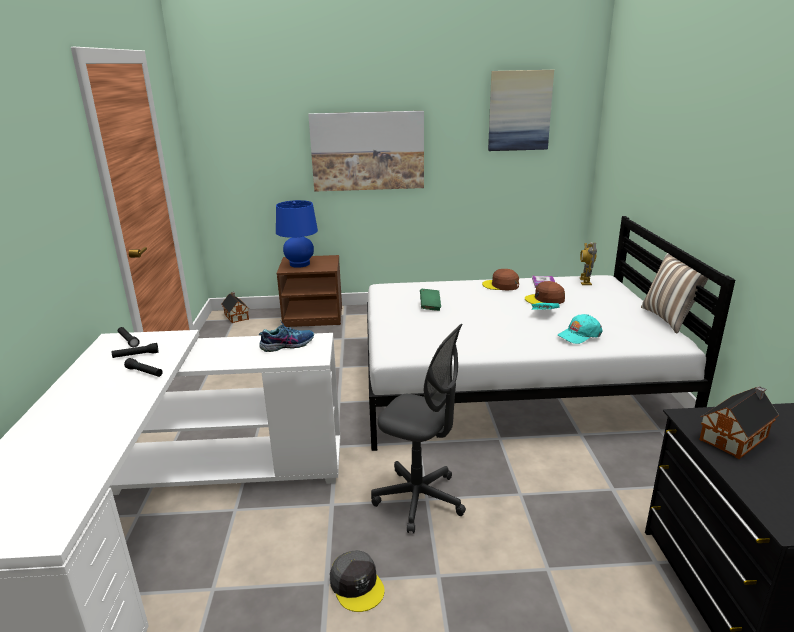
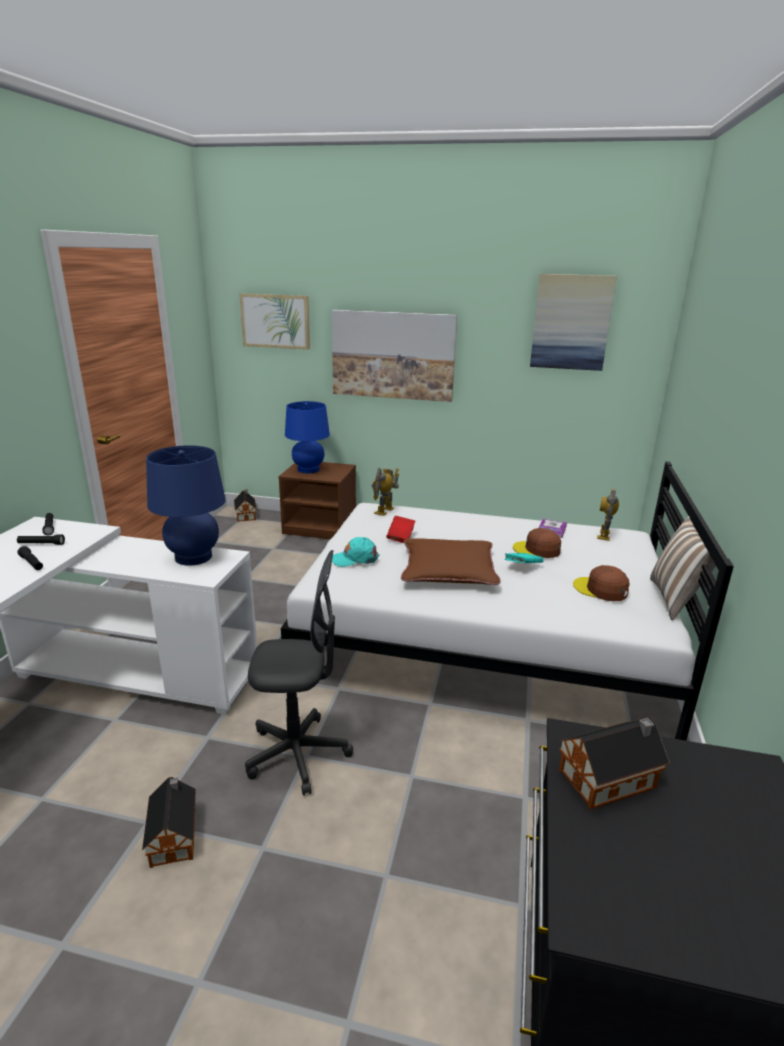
camera: 15 degrees right, 0 degrees up
shoe [259,320,314,352] -> blue table lamp [146,446,226,566]
grey cap [330,550,384,612] -> toy house [142,777,196,868]
grey office chair [371,324,466,534] -> grey office chair turned 45 degrees counterclockwise [245,550,353,796]
green book [420,289,441,311] -> red book [386,516,415,543]
brown cap [482,269,519,290] -> brown cap moved to [573,565,630,601]
turquoise cap [558,314,602,344] -> turquoise cap moved to [332,537,379,567]
none -> picture [239,293,310,350]
none -> toy robot [372,467,399,516]
none -> brown pillow [401,538,501,585]

